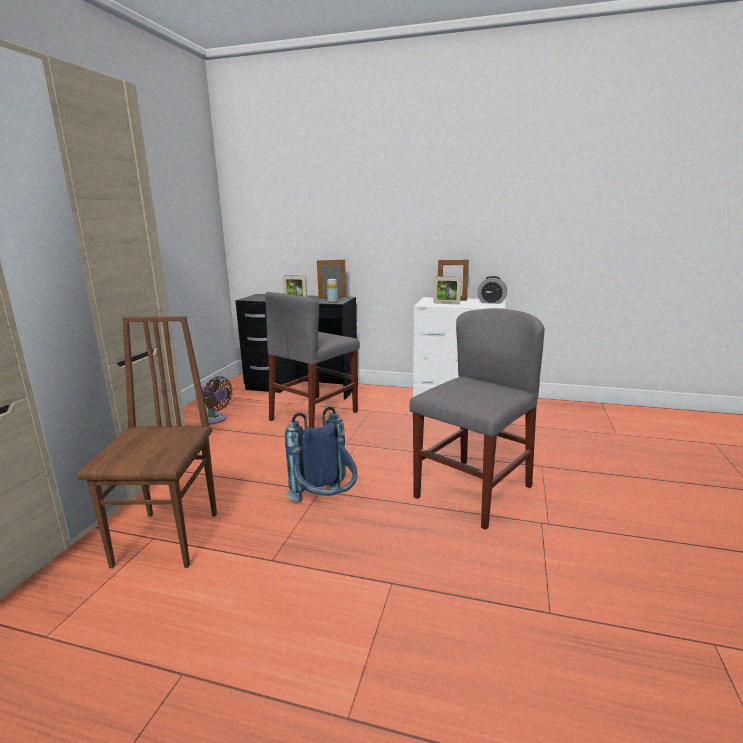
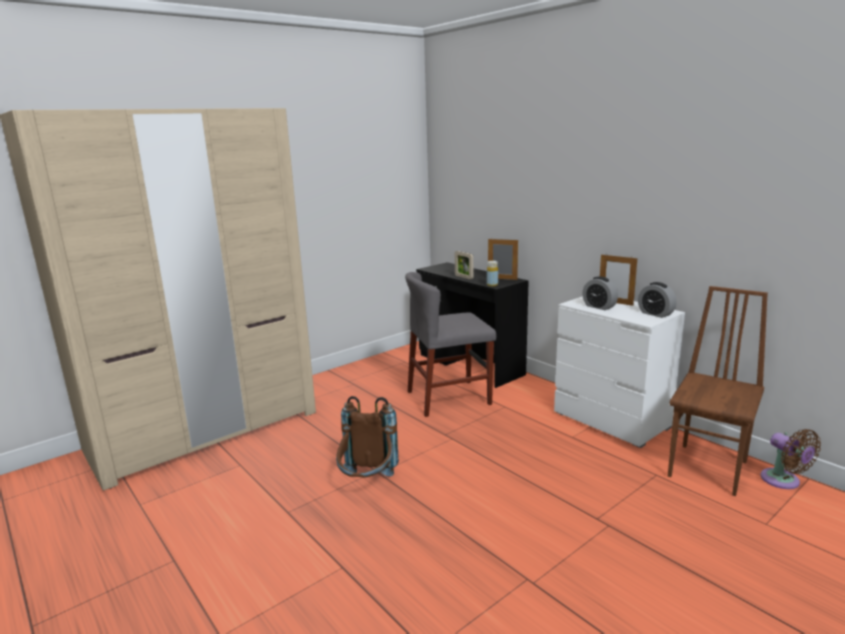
camera: 35 degrees right, 0 degrees up
brown chair [76,316,217,568] -> brown chair moved to [668,286,768,496]
brown fan [200,376,233,425] -> brown fan moved to [761,429,821,489]
blue backpack [285,407,358,502] -> brown backpack [336,396,399,478]
grey chair [409,308,545,530] -> none
picture frame [433,277,461,304] -> alarm clock [582,276,618,310]

